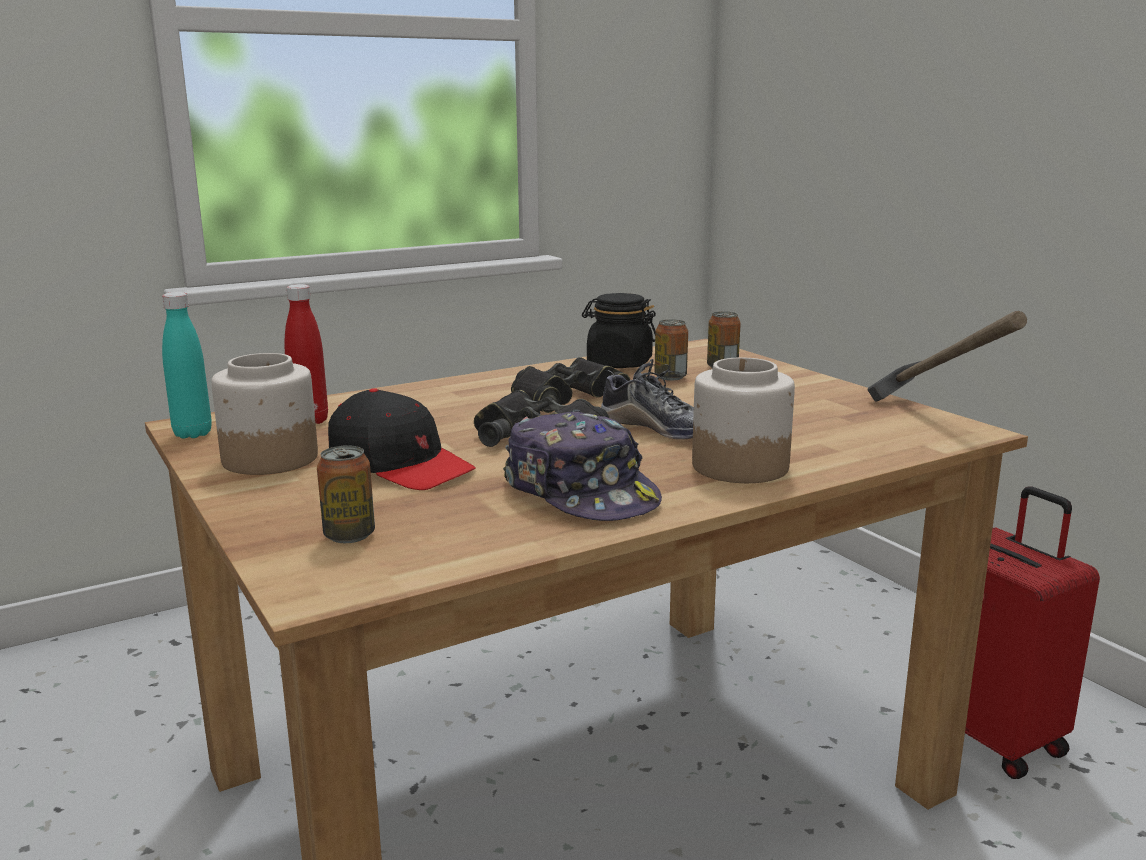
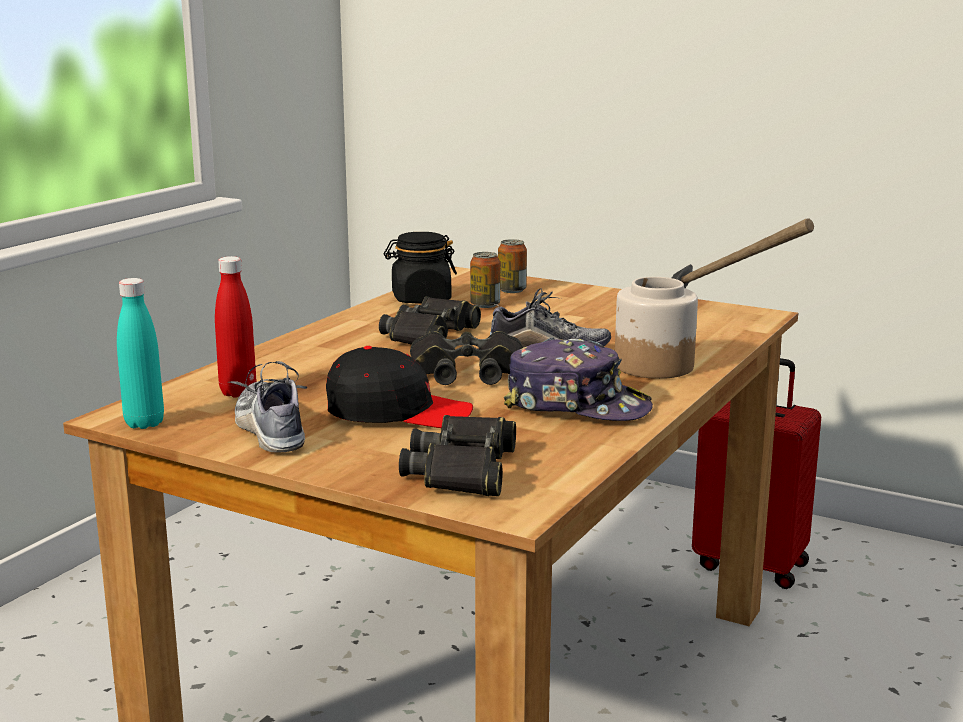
camera: 30 degrees left, 0 degrees up
jar [211,353,318,475] -> shoe [229,361,307,452]
can [317,445,375,543] -> black binoculars [399,415,516,496]

